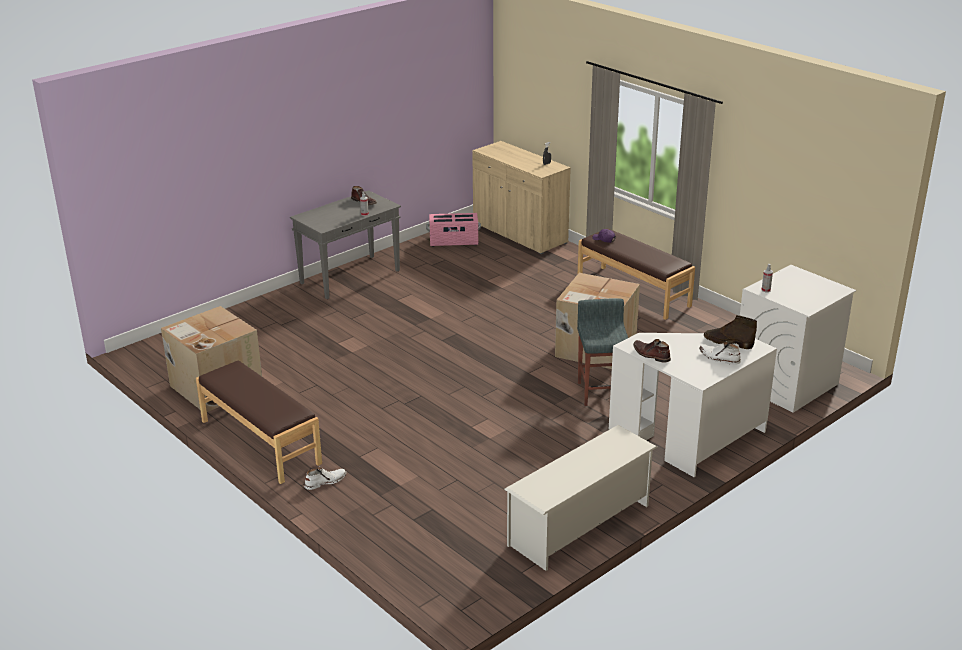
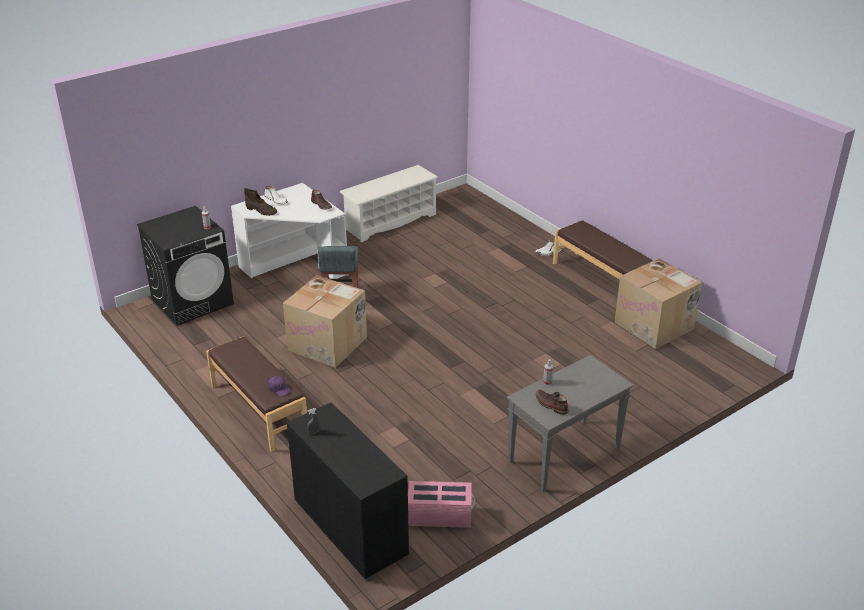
camera: 175 degrees left, 5 degrees up
beige cabinet [472,141,571,254] -> black cabinet [286,402,409,580]
white washing machine [740,265,856,413] -> black washing machine [137,206,234,326]

